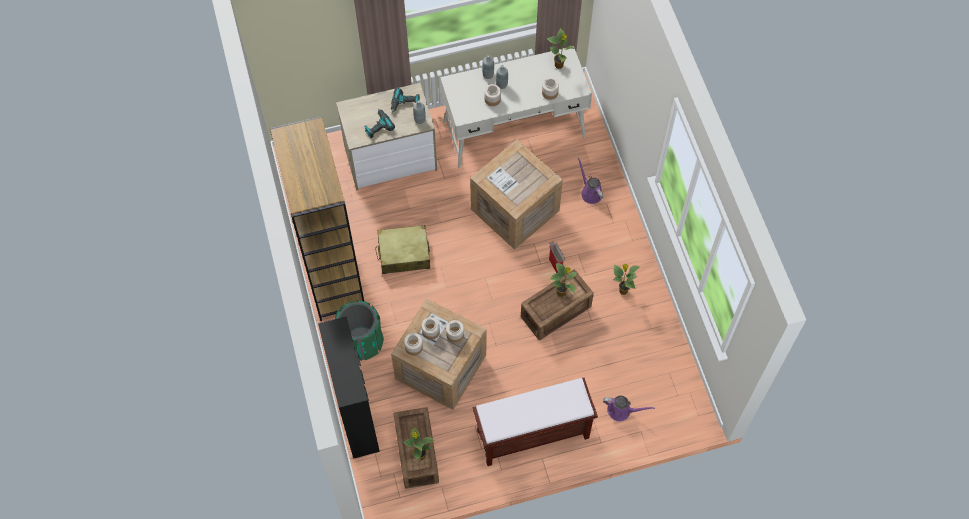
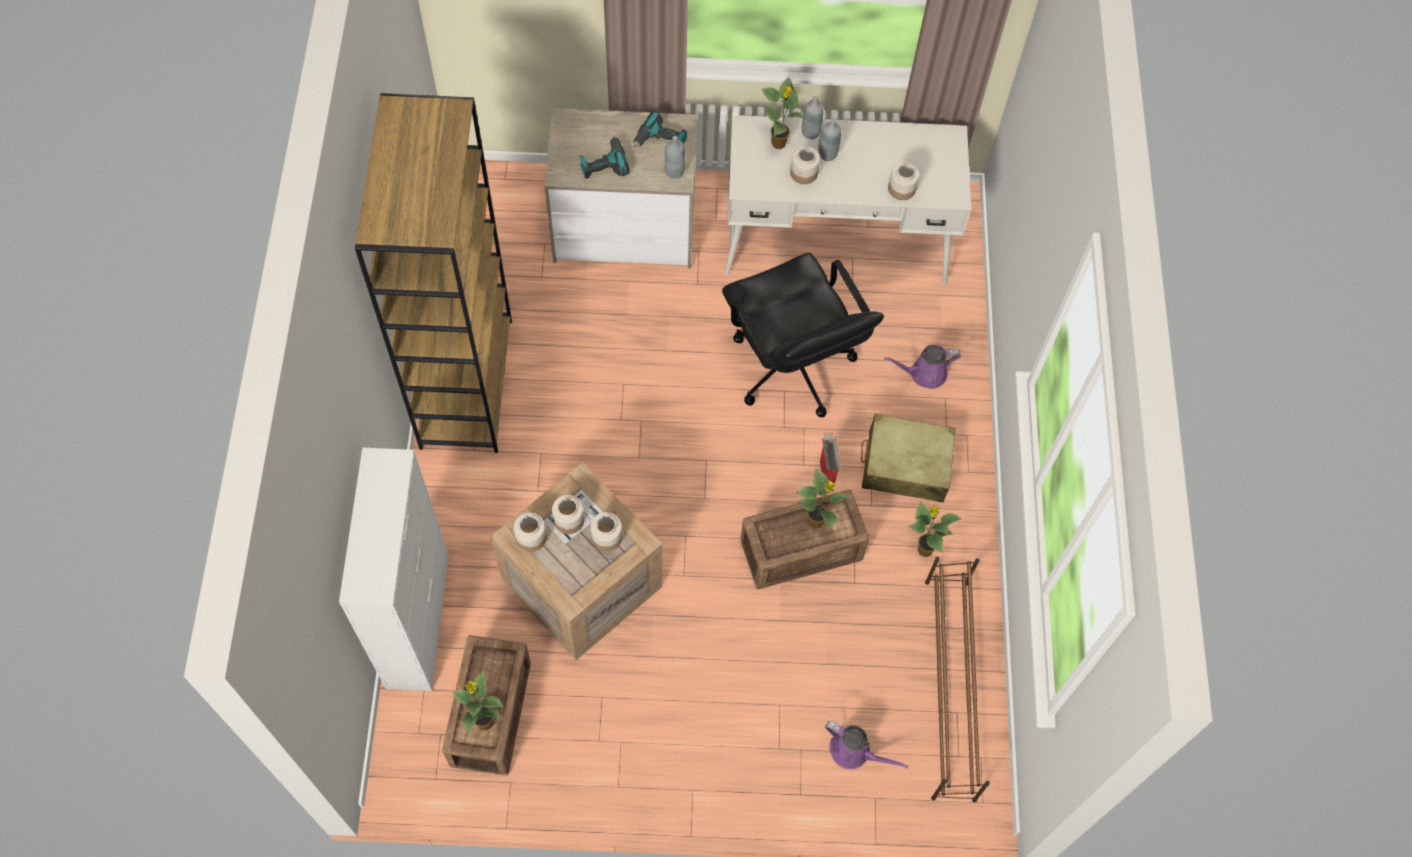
camera: 15 degrees right, 0 degrees up
black cabinet [318,316,380,459] -> white cabinet [339,447,449,691]
green trash can [335,300,384,361] -> none
beige suitcase [375,225,430,274] -> beige suitcase moved to [861,414,956,502]
crate [470,140,563,250] -> black office chair [722,253,884,417]
brown bench [472,378,598,466] -> none
potted plant [547,28,575,69] -> potted plant moved to [762,76,804,149]
purple watering can [578,158,603,204] -> purple watering can turned 90 degrees counterclockwise [884,345,961,389]
none -> brown shoe rack [925,556,990,802]

